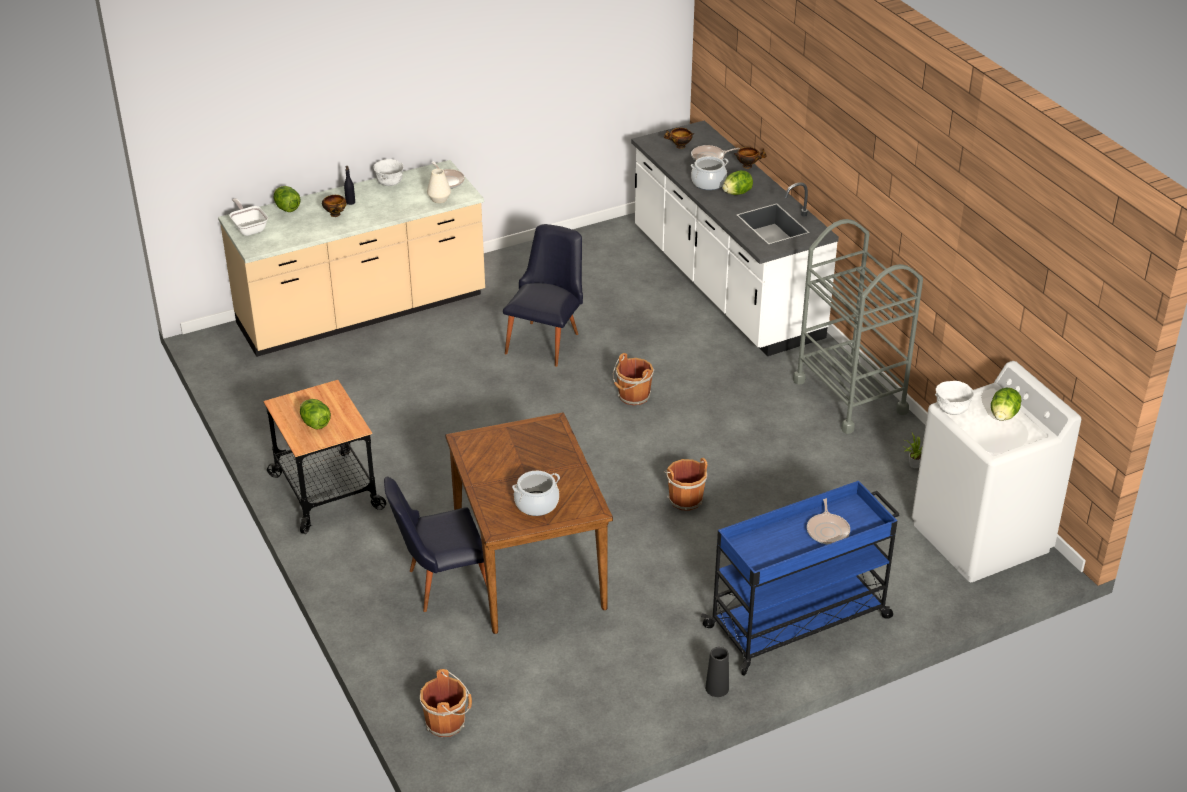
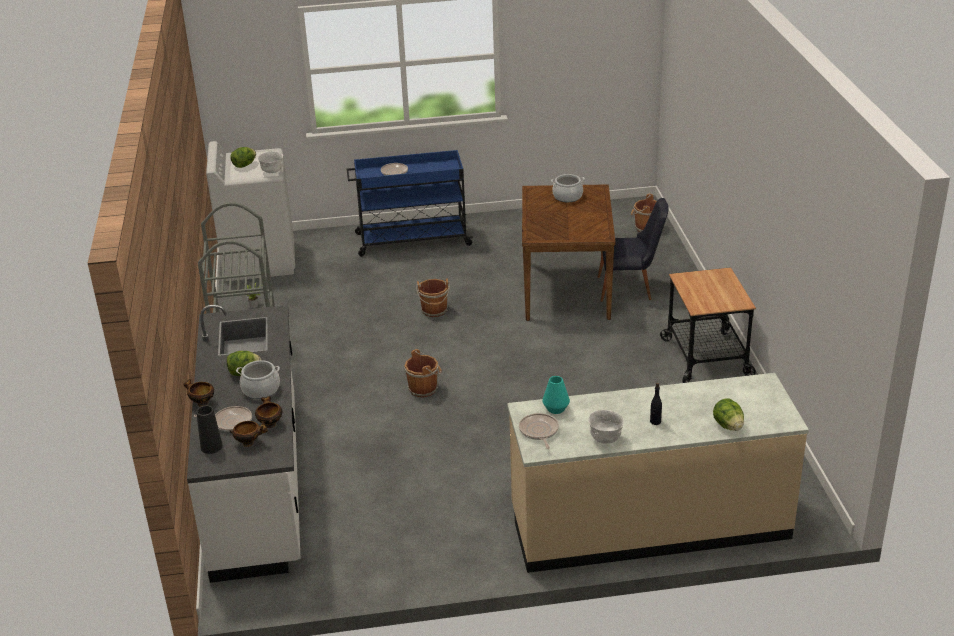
camera: 160 degrees left, 5 degrees down
frying pan [229,198,268,236] -> none
lettuce [300,399,331,430] -> none
bowl [322,195,347,217] -> bowl moved to [255,396,282,428]
white vase [427,169,451,203] -> turquoise vase [542,376,570,414]
black chair [503,224,583,367] -> none
black vase [705,647,729,697] -> black vase moved to [196,406,223,454]

